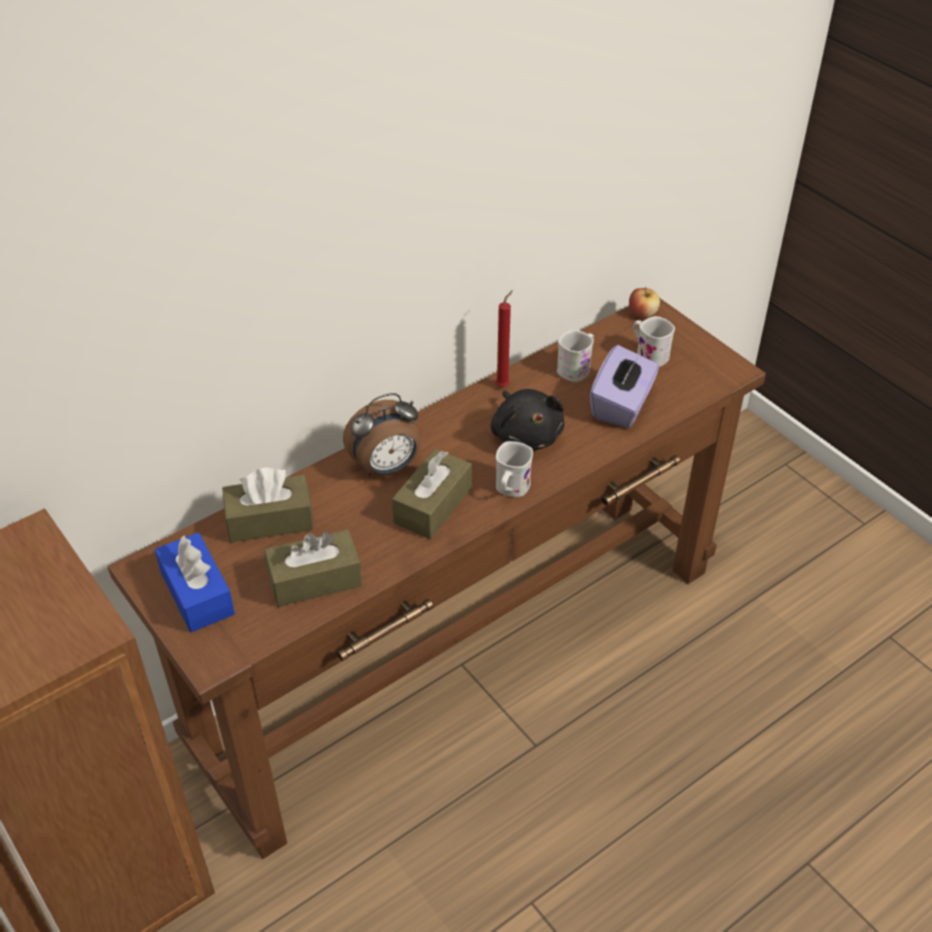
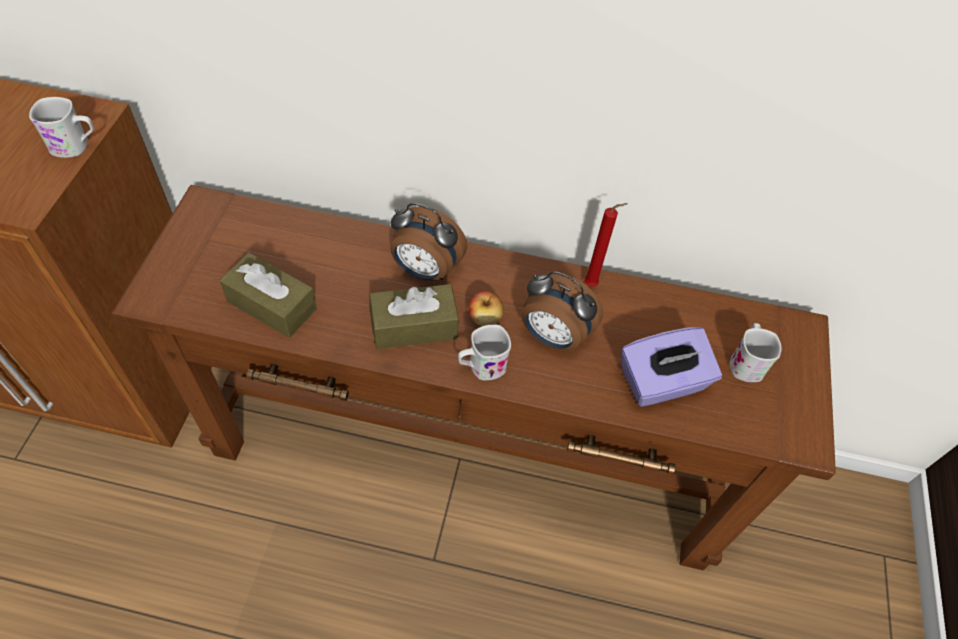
camera: 45 degrees right, 10 degrees up
blue tissue box [155,533,235,632] -> none
brown tissue box [222,467,314,543] -> none
black plush toy [491,389,564,450] -> alarm clock [522,272,603,350]
white mug [557,330,594,382] -> white mug moved to [29,97,94,158]
apple [629,287,660,318] -> apple moved to [469,290,504,326]

